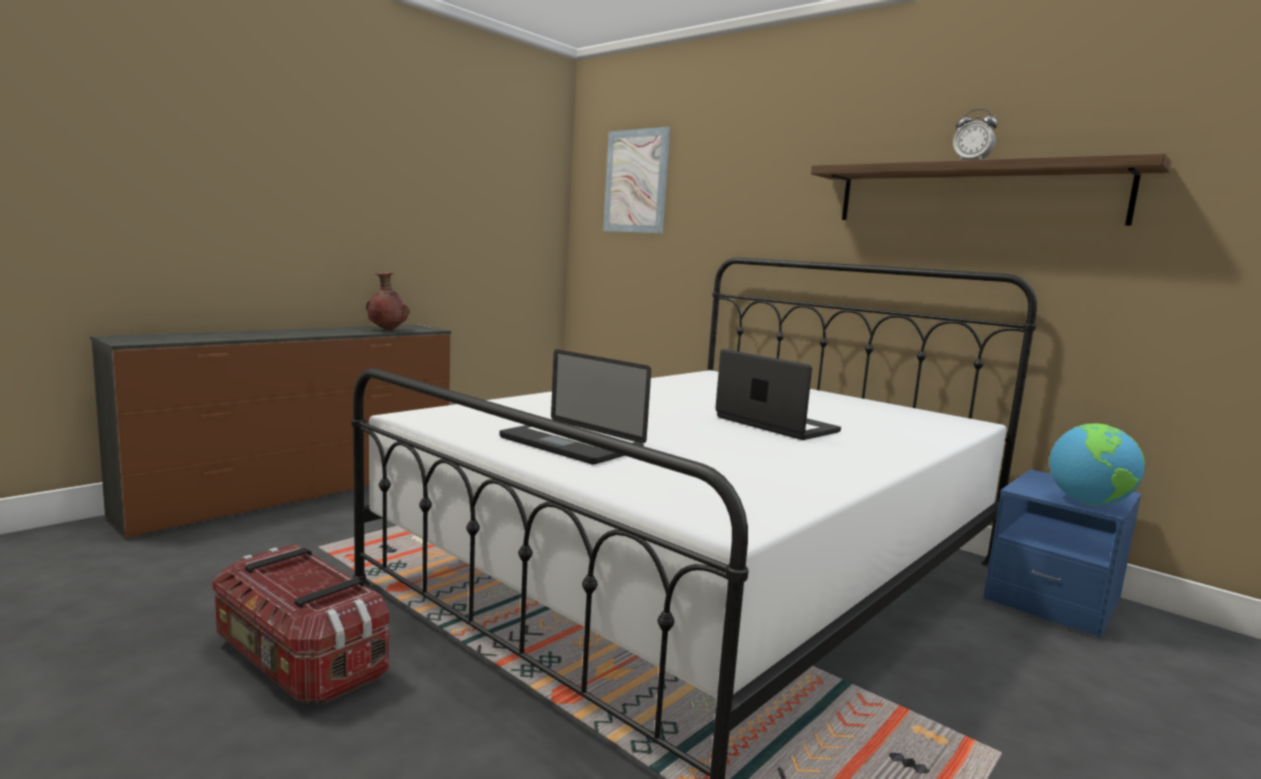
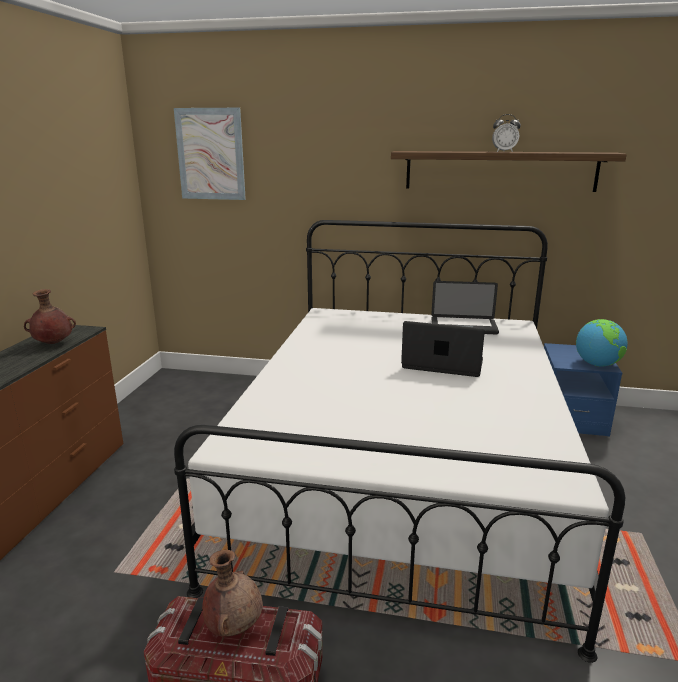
camera: 30 degrees left, 10 degrees up
laptop [499,349,651,465] -> laptop moved to [431,281,499,334]
none -> brown vase [202,550,263,637]

